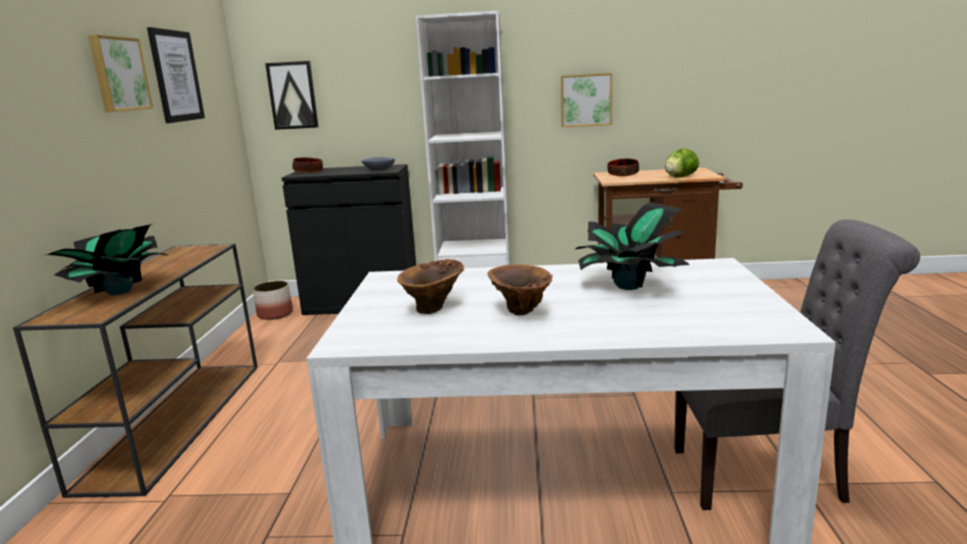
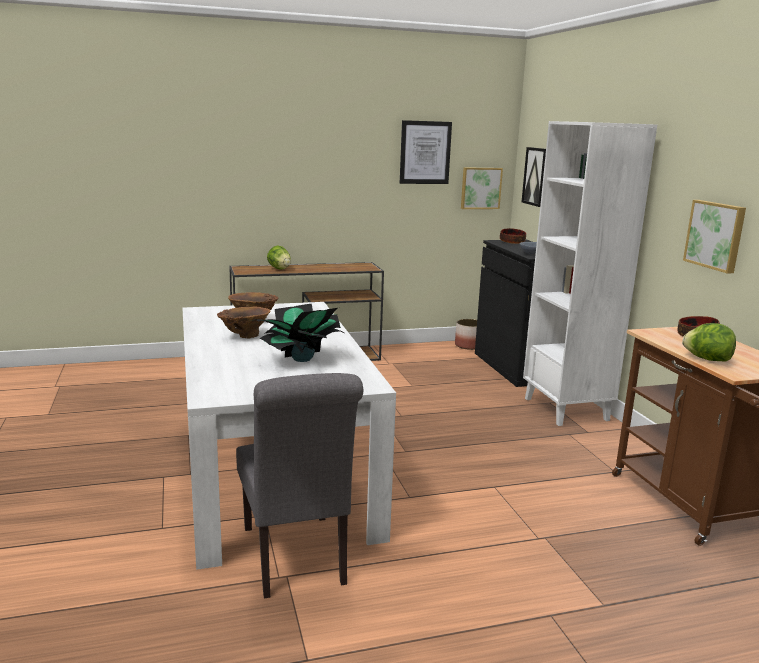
camera: 70 degrees right, 0 degrees up
potted plant [43,224,169,295] -> lettuce [267,245,291,270]
picture [88,35,153,112] -> picture moved to [461,167,503,209]

